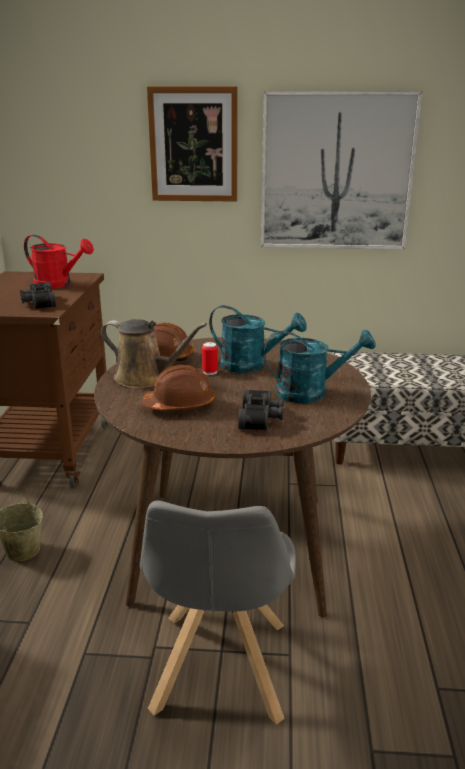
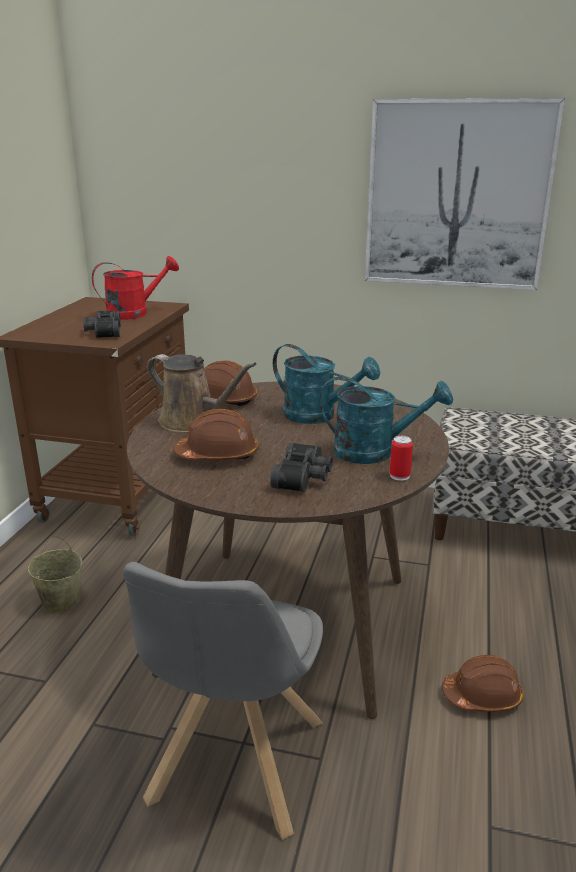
camera: 10 degrees right, 0 degrees up
red watering can [24,235,94,289] -> red watering can turned 60 degrees counterclockwise [92,256,179,320]
picture [147,86,238,202] -> none
can [202,342,218,375] -> can moved to [390,436,413,481]
none -> brown hard hat [442,655,524,712]

